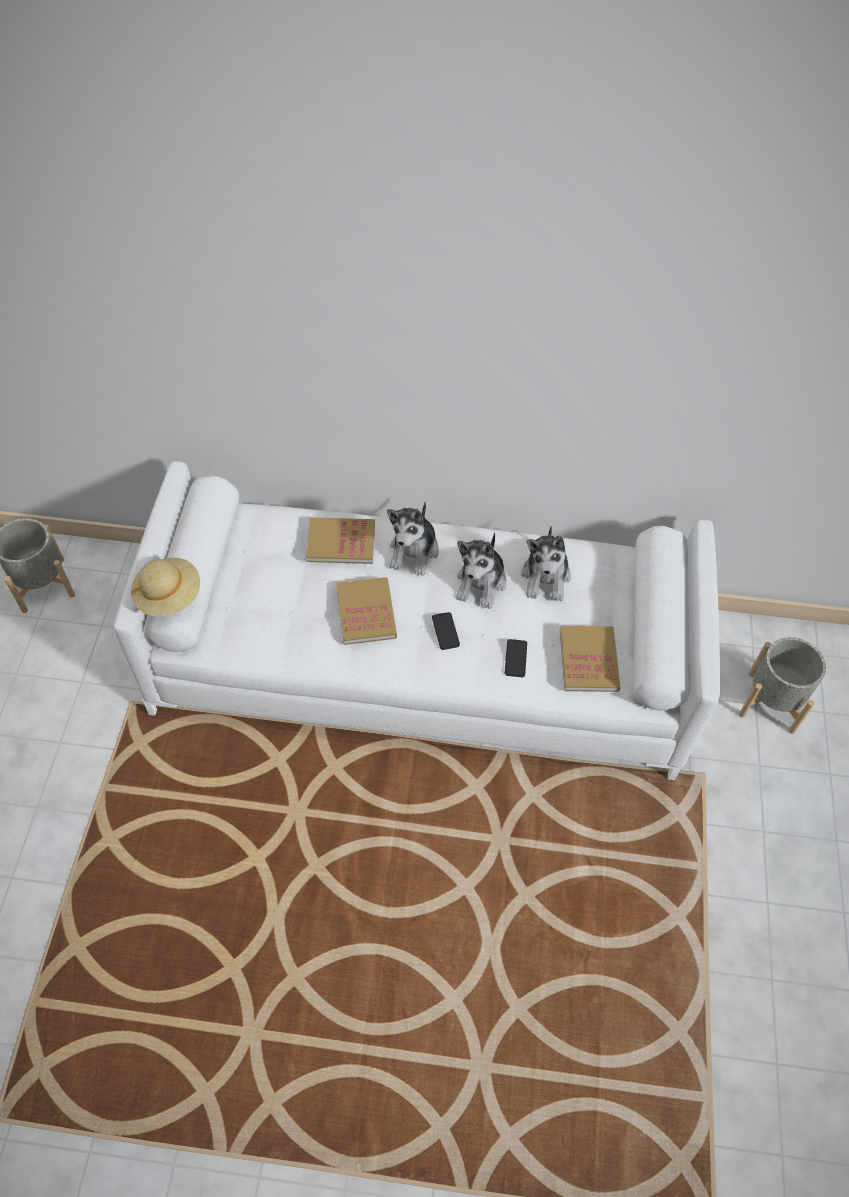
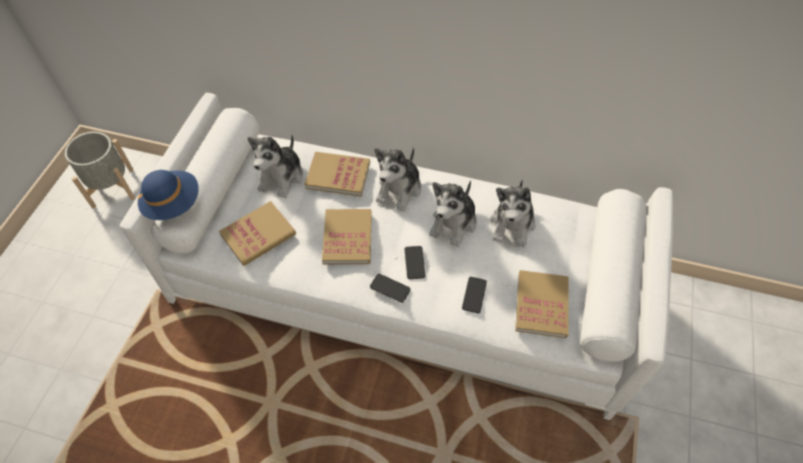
camera: 10 degrees right, 0 degrees up
beige hat [131,558,200,616] -> blue hat [138,170,199,220]
grey planter [739,637,826,734] -> none
none -> book [219,201,296,266]
none -> plush toy [247,135,303,198]
none -> phone [370,274,411,303]

